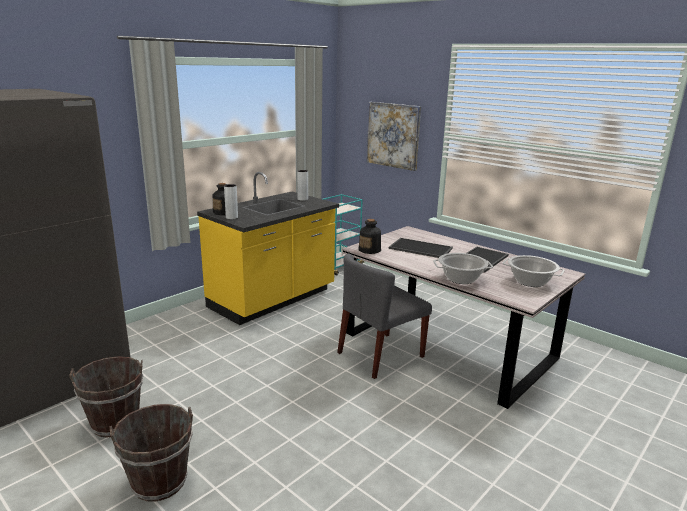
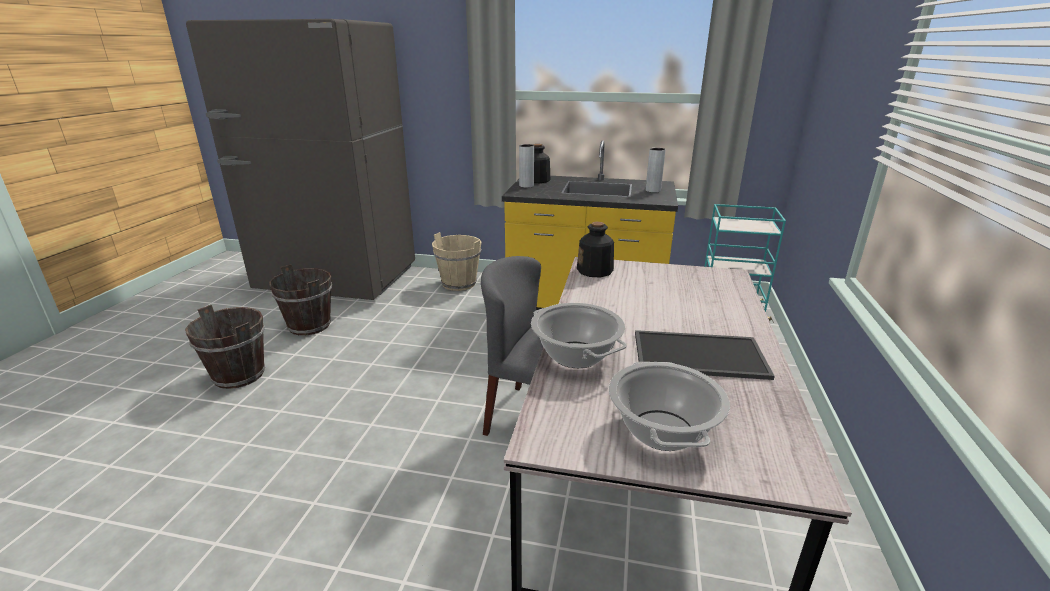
camera: 60 degrees right, 5 degrees up
picture [367,102,421,171] -> none
tray [389,238,453,258] -> none
none -> beige bucket [432,232,482,291]

